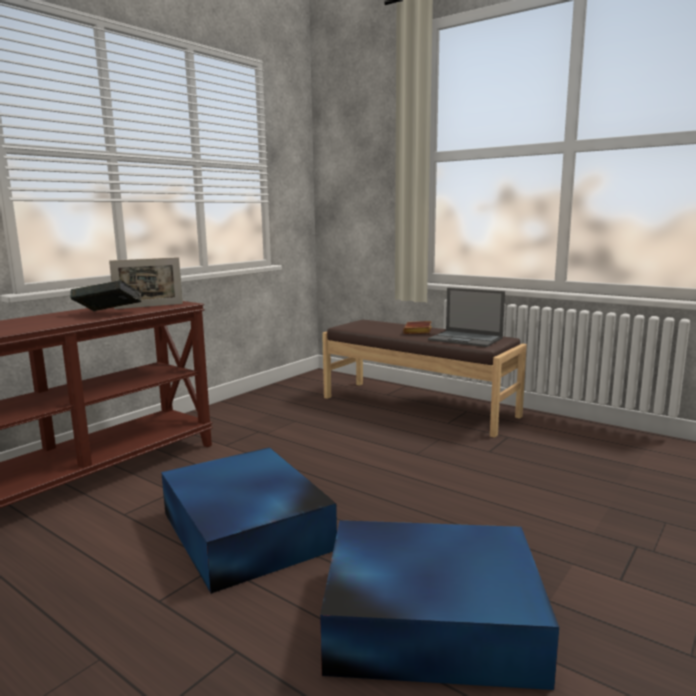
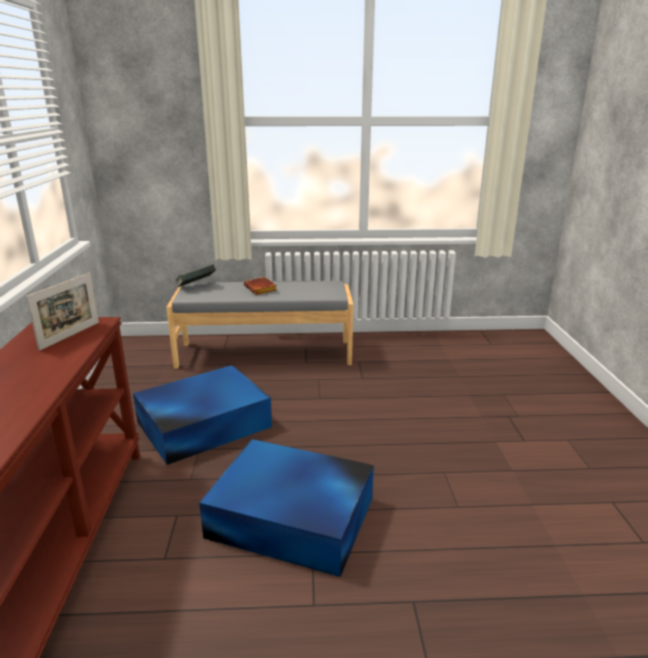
camera: 40 degrees left, 10 degrees up
book [70,280,142,311] -> book moved to [175,264,216,287]
blue storage box [320,520,559,690] -> blue storage box moved to [133,365,272,465]
brown bench [322,320,527,438] -> grey bench [166,281,353,369]
laptop [428,288,505,347] -> none

